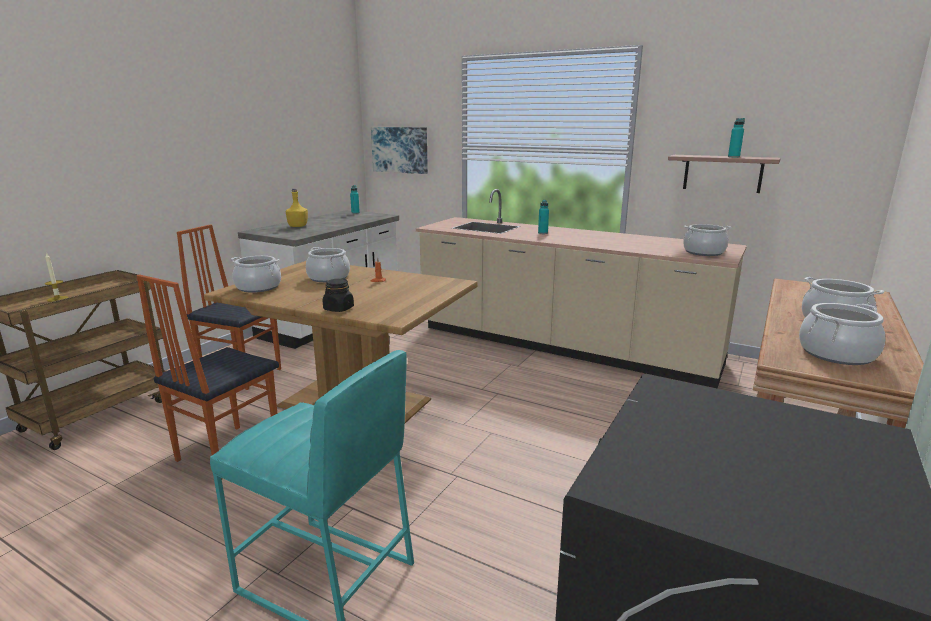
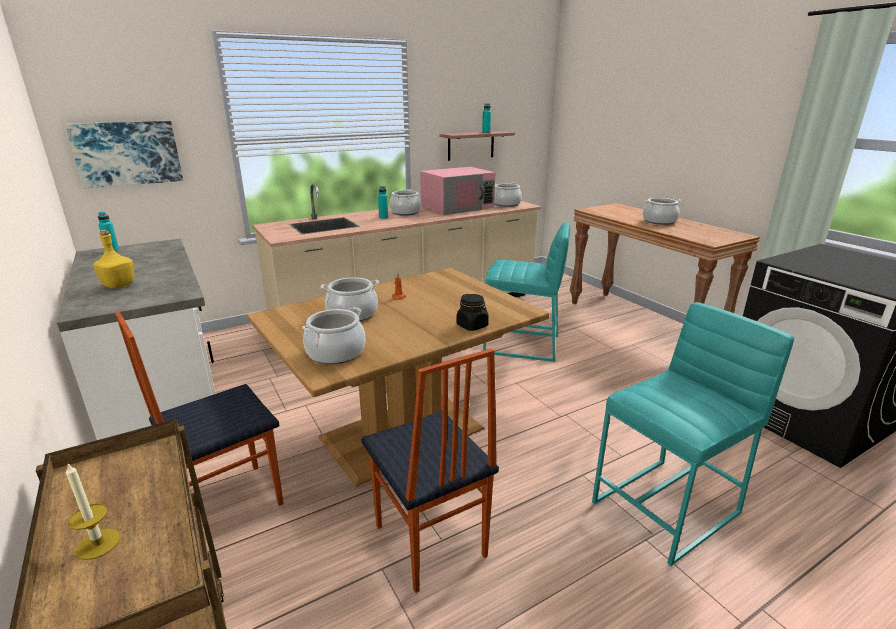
camera: 60 degrees left, 5 degrees up
cooking pot [799,303,885,365] -> cooking pot moved to [389,189,421,216]
none -> pink microwave [420,167,495,215]
none -> turquoise stool [483,222,570,362]

